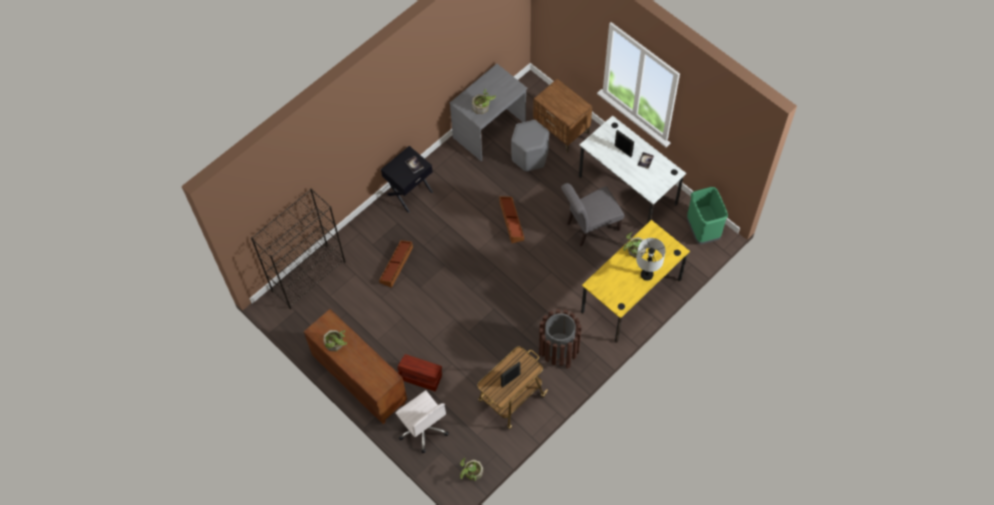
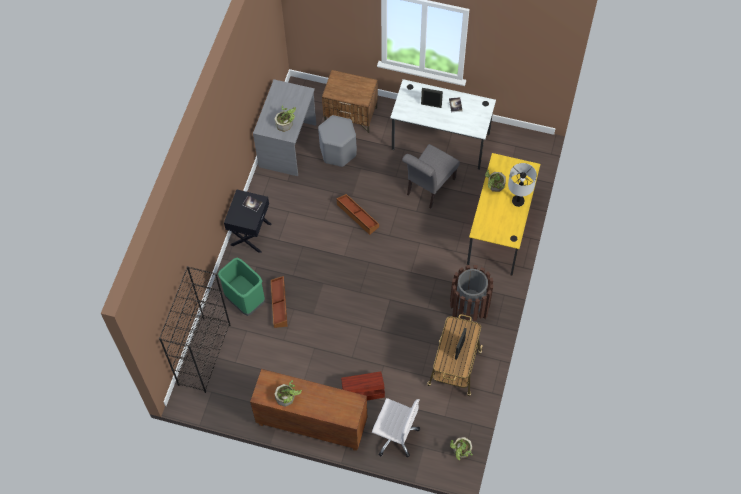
camera: 30 degrees left, 0 degrees up
green trash can [687,187,728,244] -> green trash can moved to [218,258,265,316]

